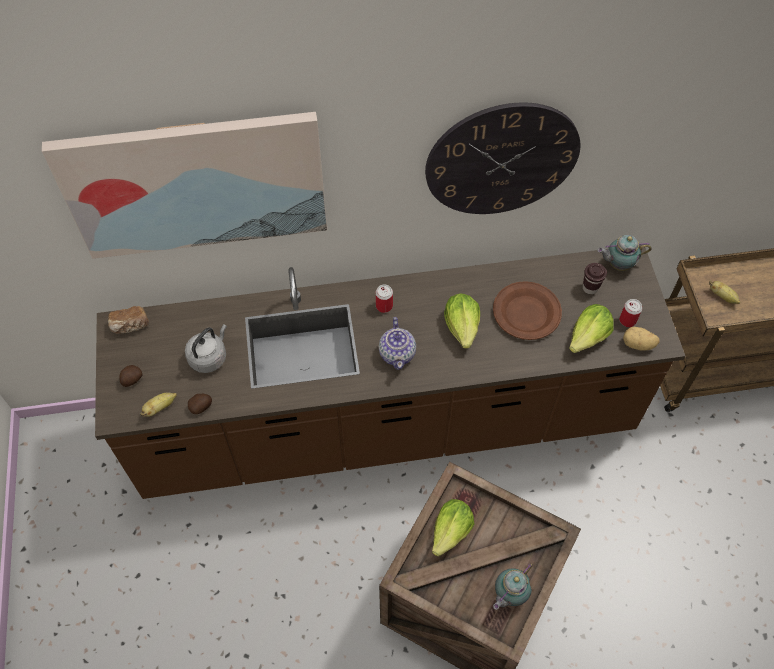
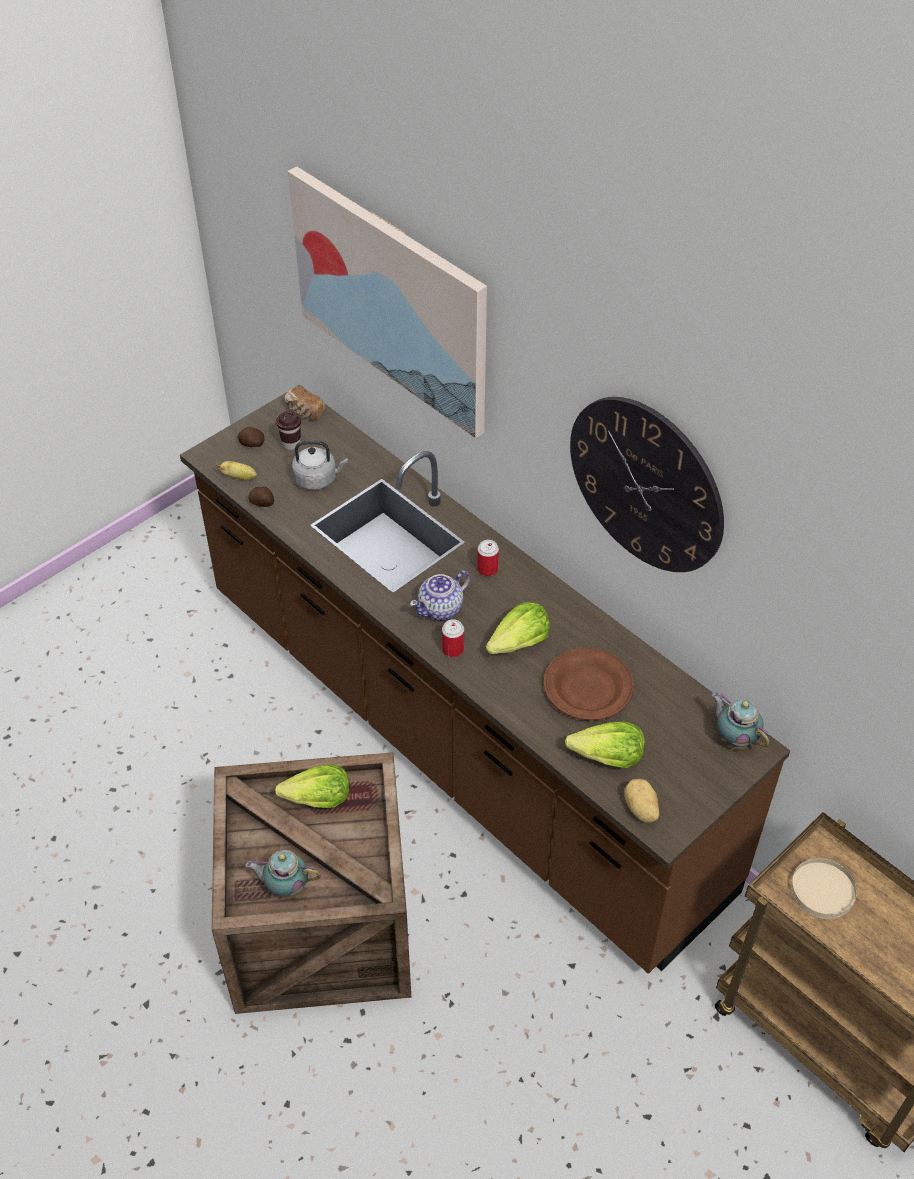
camera: 55 degrees right, 10 degrees down
brown cup [583,263,607,294] -> brown cup moved to [276,411,301,450]
can [619,299,642,327] -> can moved to [442,619,464,657]
banana [709,280,740,304] -> beige plate [791,858,857,919]

